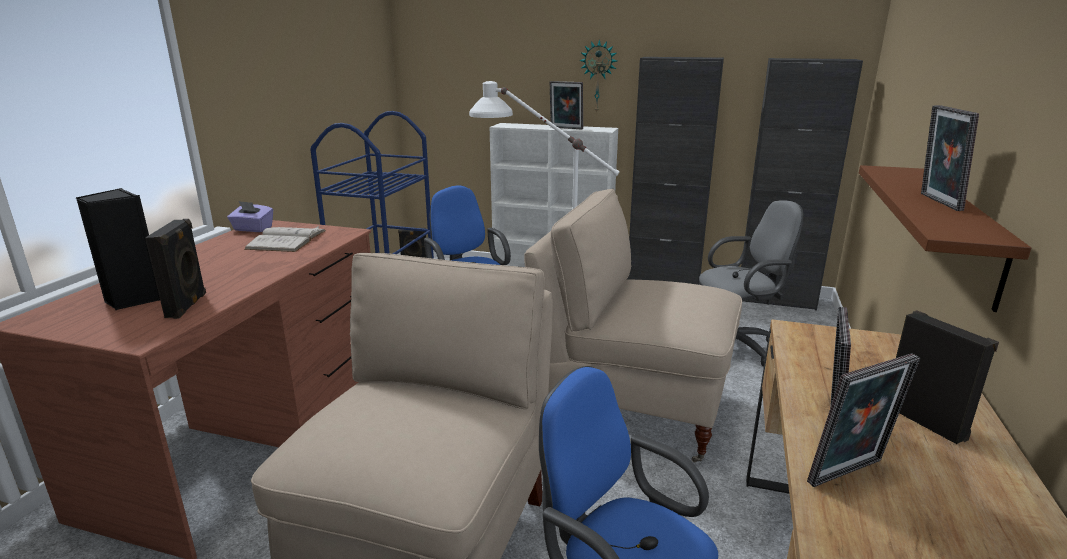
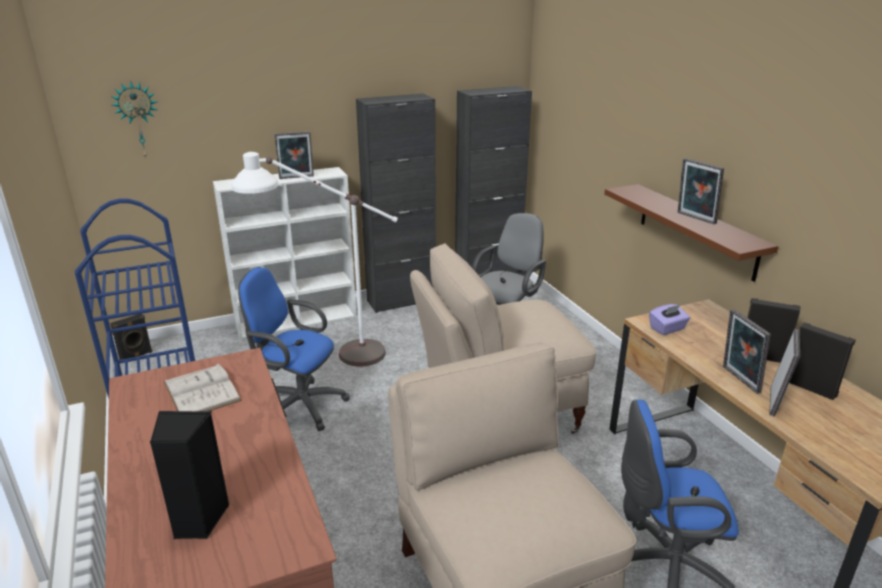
camera: 40 degrees left, 5 degrees up
black speaker [145,219,206,319] -> black speaker moved to [789,322,856,400]
purple tissue box [227,201,273,232] -> purple tissue box moved to [649,304,690,335]
wall clock [579,39,617,114] -> wall clock moved to [111,81,157,158]

